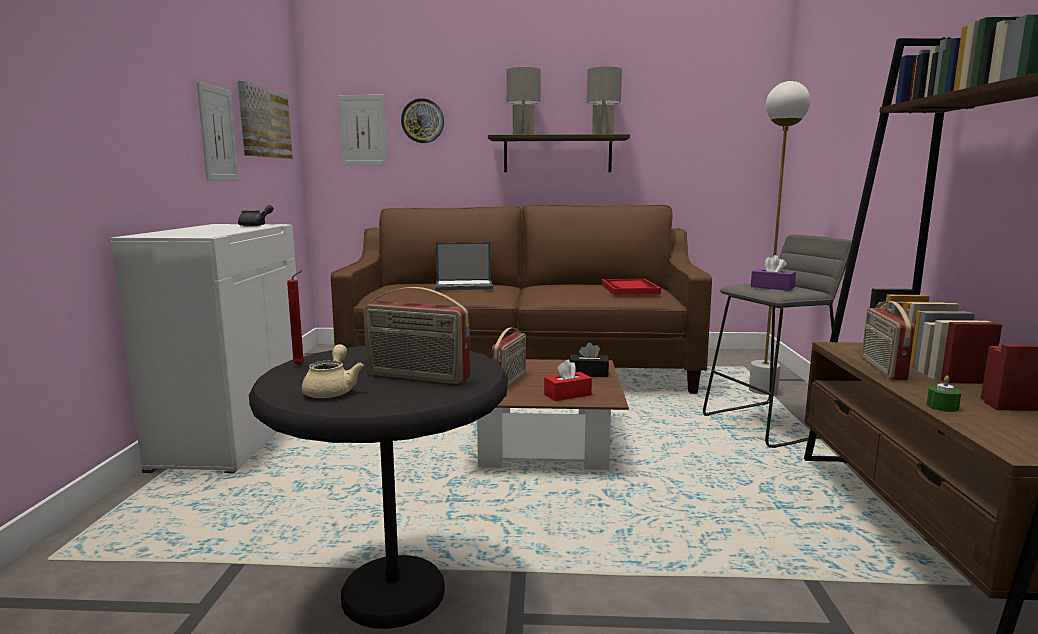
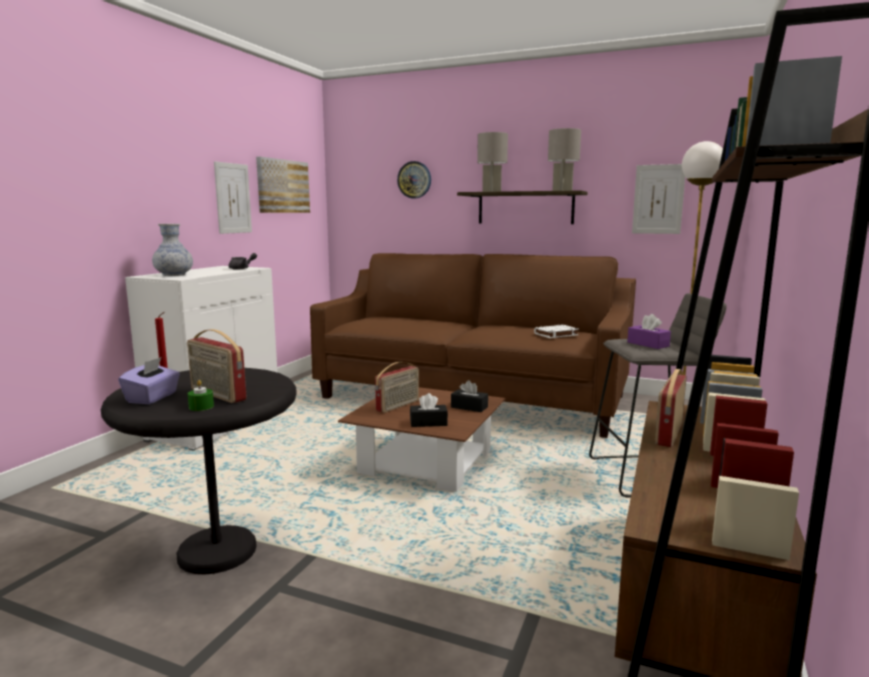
camera: 20 degrees right, 0 degrees up
beige teapot [302,344,364,398] -> purple tissue box [118,357,180,404]
picture [338,95,387,166] -> picture moved to [632,164,685,234]
laptop [435,242,493,290] -> none
red tissue box [544,359,592,401] -> black tissue box [410,393,448,427]
red tray [601,279,661,295] -> white book [534,325,579,338]
green candle [926,376,962,412] -> green candle moved to [188,380,214,411]
none -> vase [152,224,193,276]

